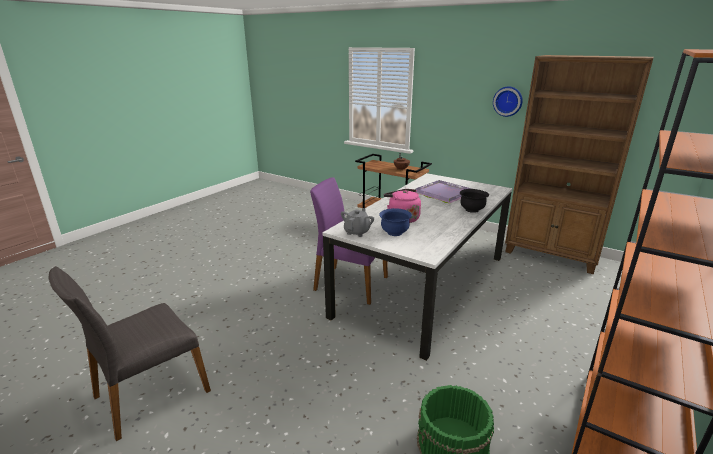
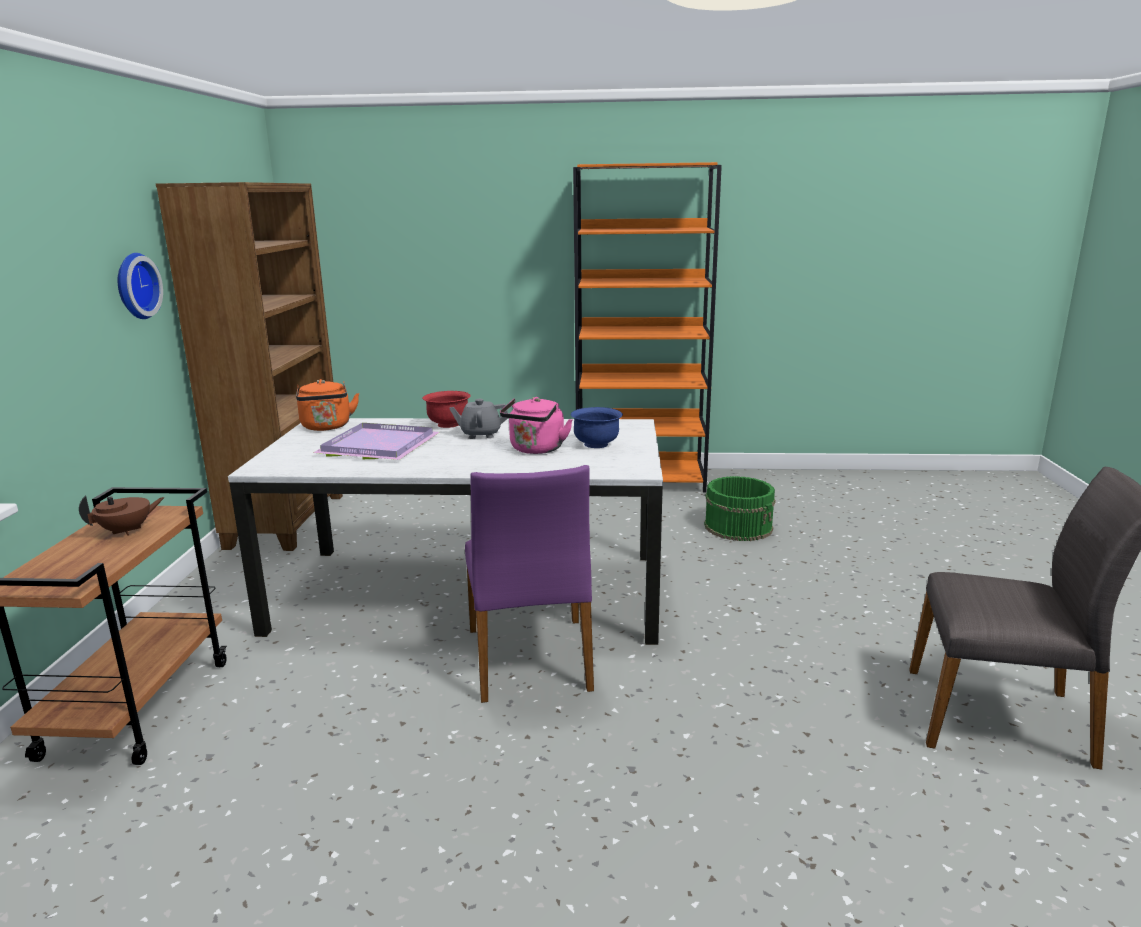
camera: 120 degrees left, 5 degrees down
grey teapot [341,208,374,237] -> grey teapot moved to [449,399,508,439]
black bowl [460,189,489,213] -> red bowl [422,391,471,428]
none -> orange kettle [296,379,359,431]

